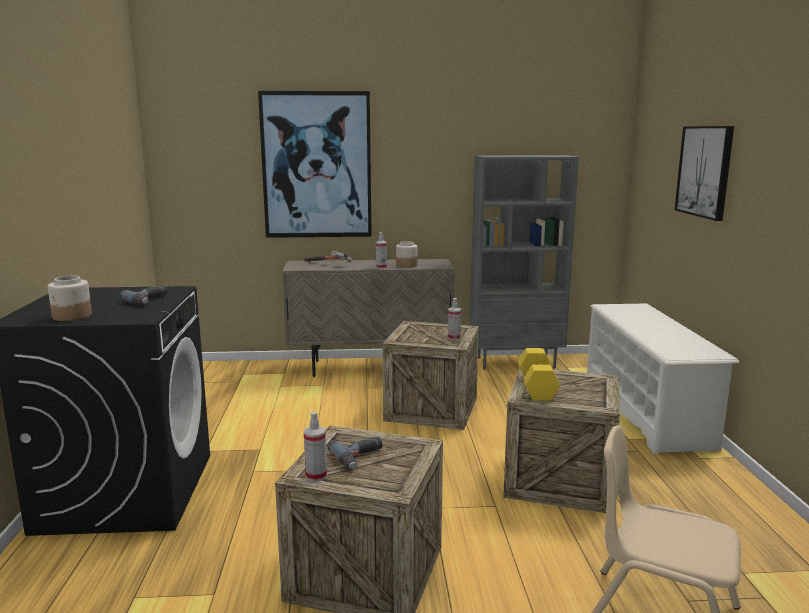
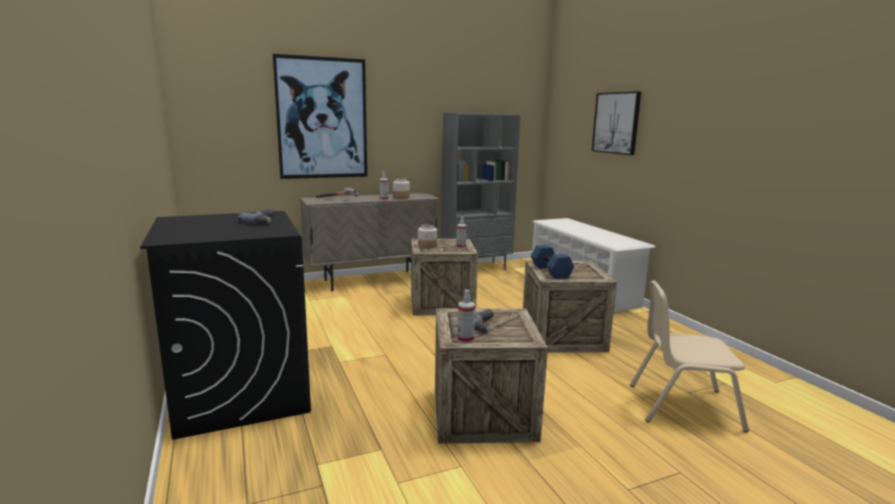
camera: 20 degrees left, 0 degrees up
jar [48,276,92,321] -> jar moved to [418,225,437,249]
yellow dumbbell [518,348,560,401] -> blue dumbbell [531,245,574,279]

